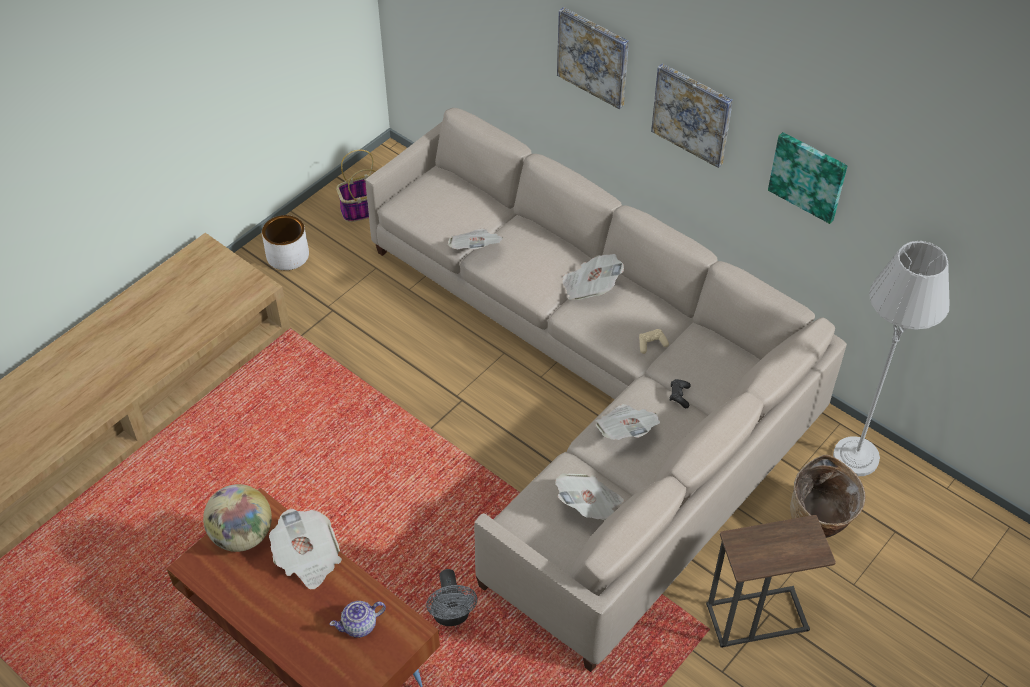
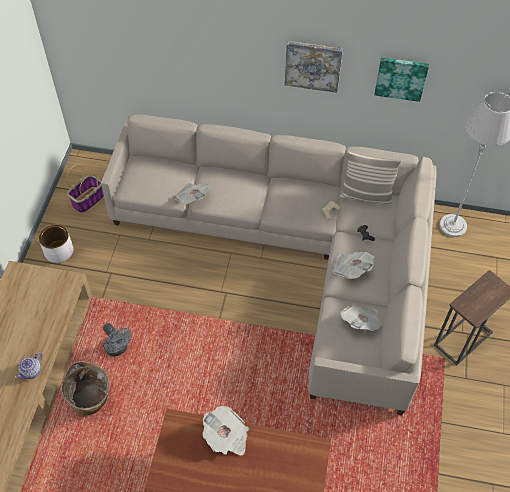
camera: 30 degrees left, 5 degrees up
globe [203,484,272,552] -> none
teapot [329,601,386,638] -> teapot moved to [15,352,42,379]
grey fan [426,569,477,626] -> grey fan moved to [103,323,132,357]
picture [557,7,629,109] -> none
newspaper [562,254,624,300] -> none
basket [790,455,866,538] -> basket moved to [61,361,110,415]
none -> pillow [339,151,402,205]

